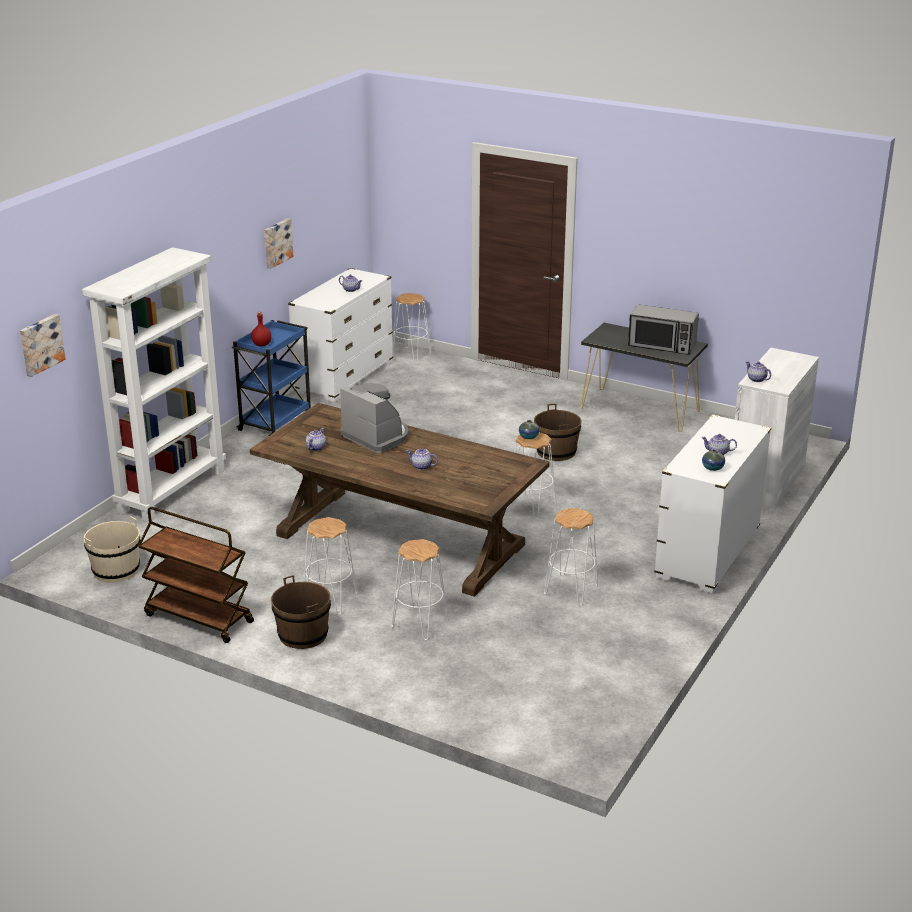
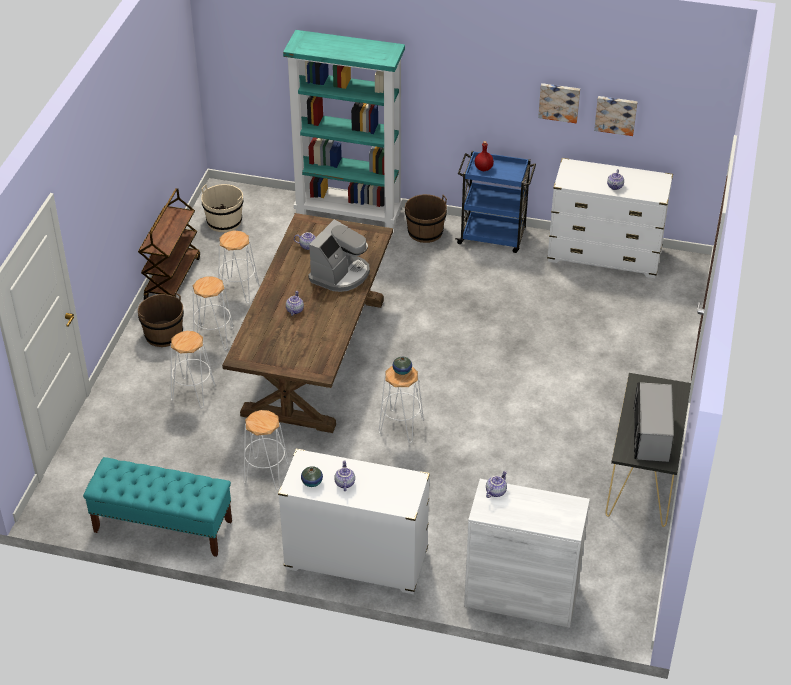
camera: 75 degrees right, 15 degrees up
picture [20,314,65,377] -> picture moved to [594,96,638,136]
white bookcase [82,247,226,522] -> turquoise bookcase [283,30,405,230]
white stool [392,293,431,364] -> white stool moved to [218,230,259,303]
brown bucket [534,404,581,461] -> brown bucket moved to [405,194,447,243]
none -> turquoise bench [83,457,232,557]

